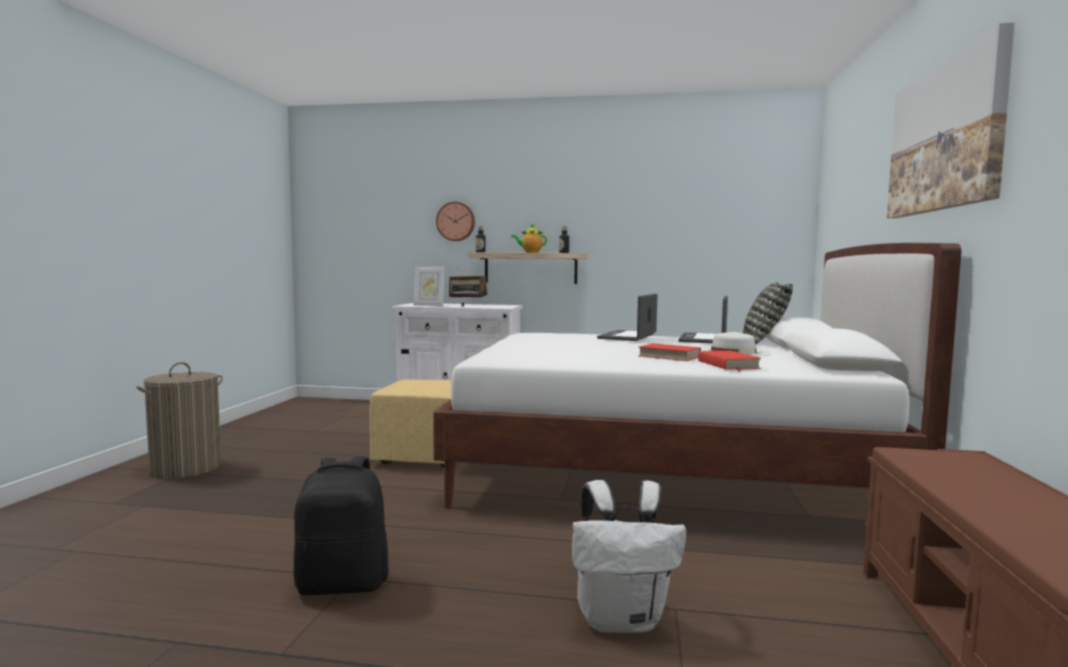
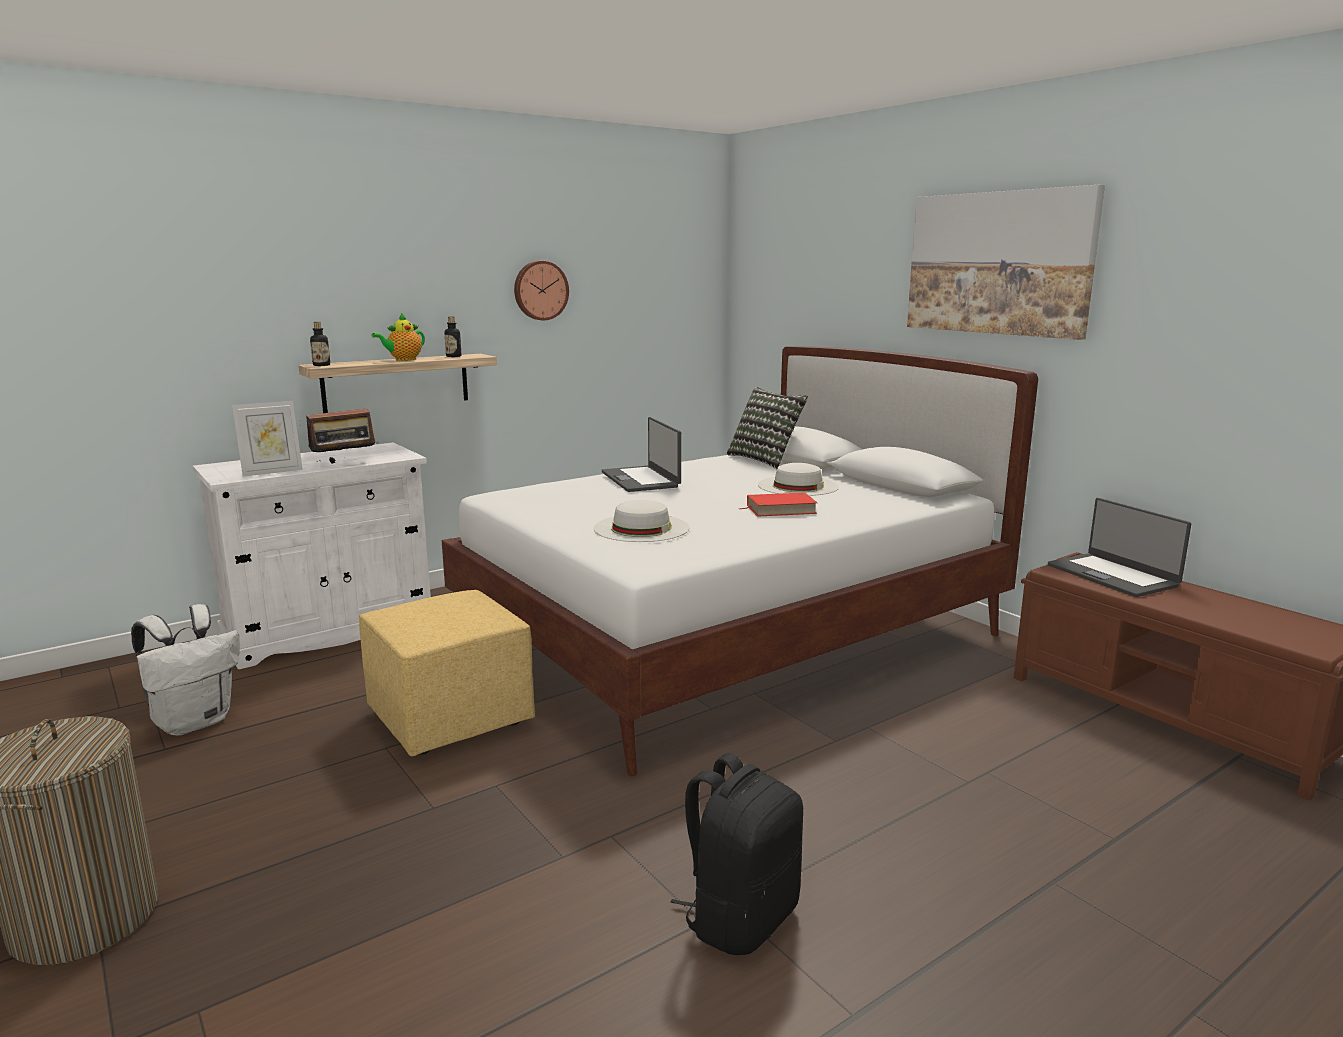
camera: 45 degrees left, 10 degrees up
wall clock [436,202,475,241] -> wall clock moved to [514,261,569,320]
white backpack [572,480,686,633] -> white backpack moved to [131,604,240,736]
laptop [678,296,728,343] -> laptop moved to [1048,498,1191,597]
red book [698,351,762,371] -> none
none -> white hat [594,500,690,542]

